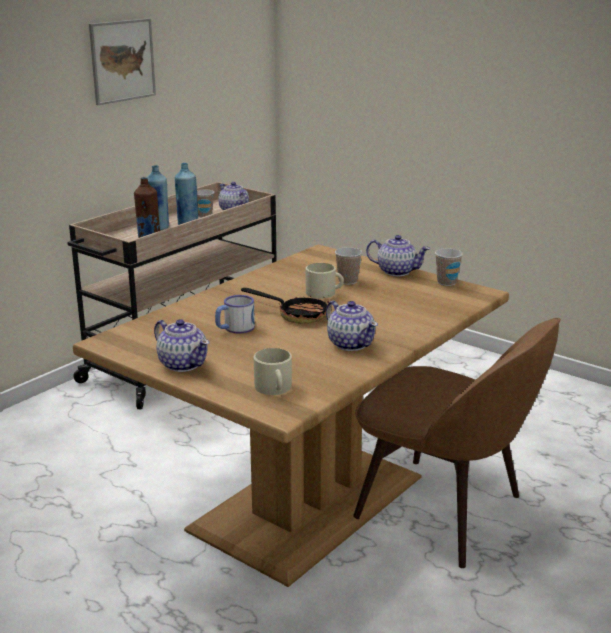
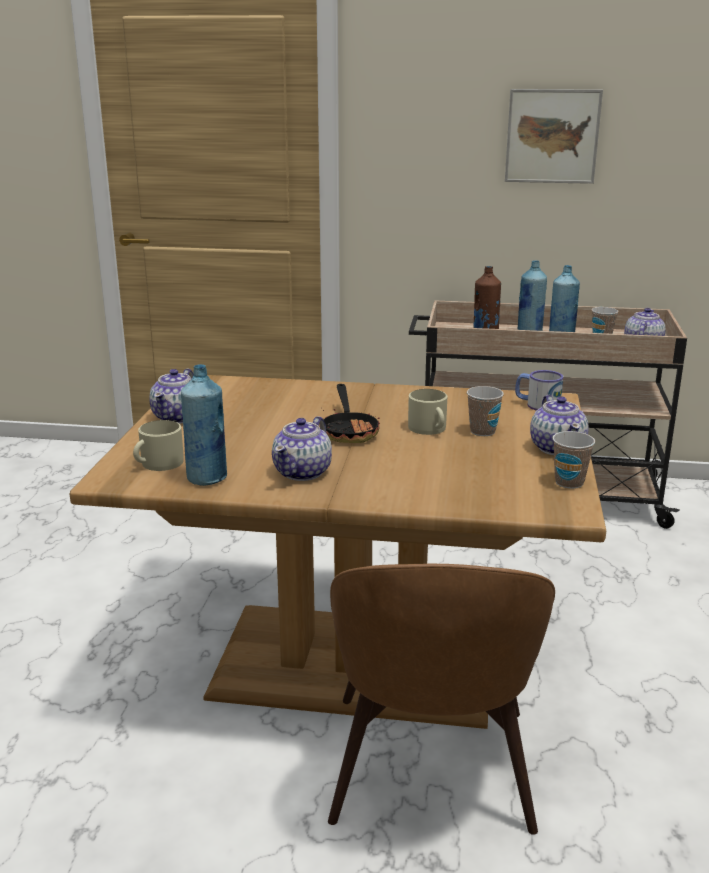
camera: 60 degrees right, 0 degrees up
mug [215,295,255,333] -> mug moved to [515,370,563,411]
none -> blue bottle [181,364,227,486]

